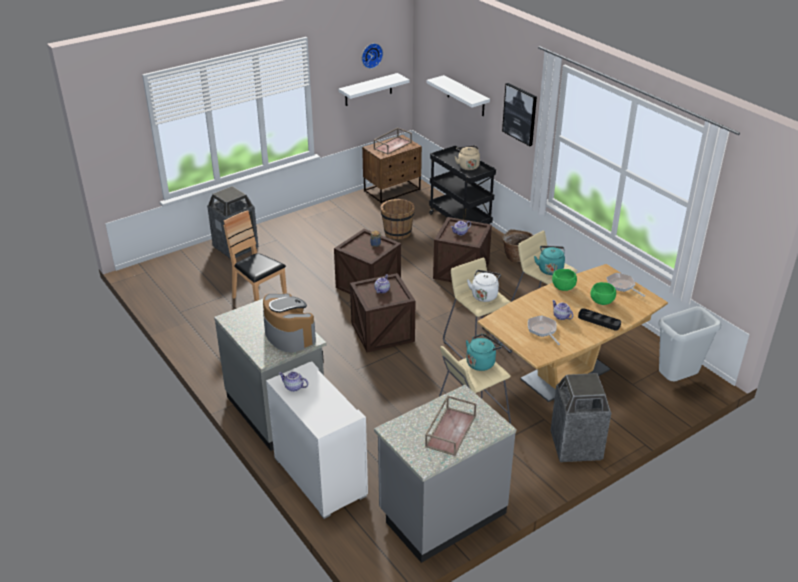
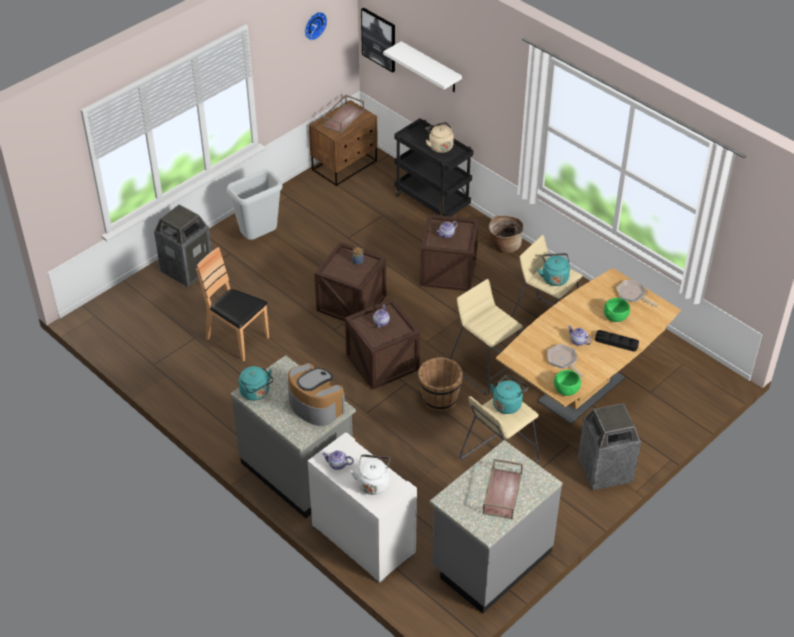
camera: 10 degrees left, 10 degrees up
white shelf [339,73,410,106] -> none
brown bucket [380,199,415,240] -> brown bucket moved to [418,357,463,412]
white kettle [467,270,501,302] -> white kettle moved to [350,454,390,495]
picture [502,83,537,146] -> picture moved to [361,8,395,73]
green bowl [552,269,577,291] -> green bowl moved to [554,370,581,396]
grey trash can [659,306,721,381] -> grey trash can moved to [227,169,283,240]
none -> turquoise kettle [238,366,273,401]

